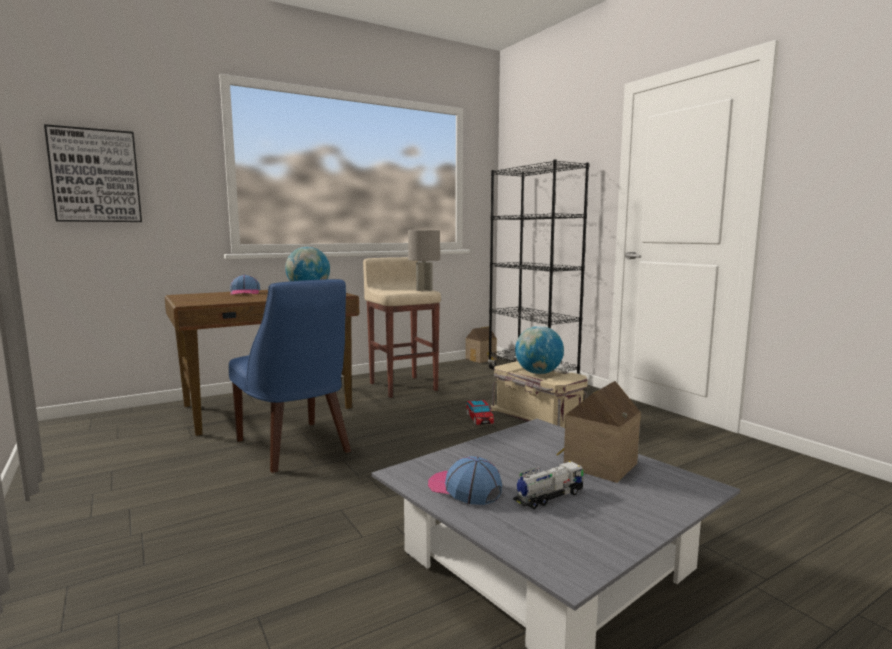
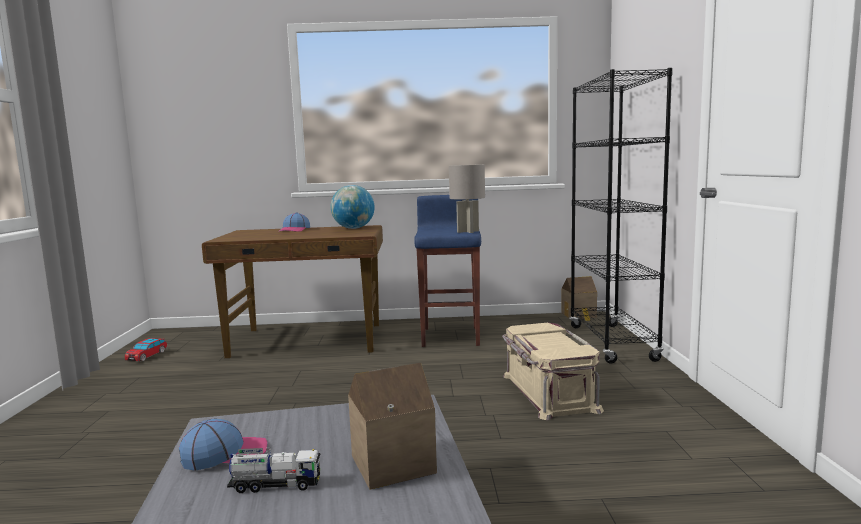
camera: 30 degrees right, 0 degrees up
picture [44,124,142,222] -> none
blue chair [229,279,351,473] -> none
beige stool [363,257,441,398] -> blue stool [414,195,481,347]
cap [428,456,502,505] -> cap turned 90 degrees clockwise [179,418,268,471]
toy car [466,400,494,425] -> toy car moved to [125,338,167,361]
globe [515,326,564,374] -> none

